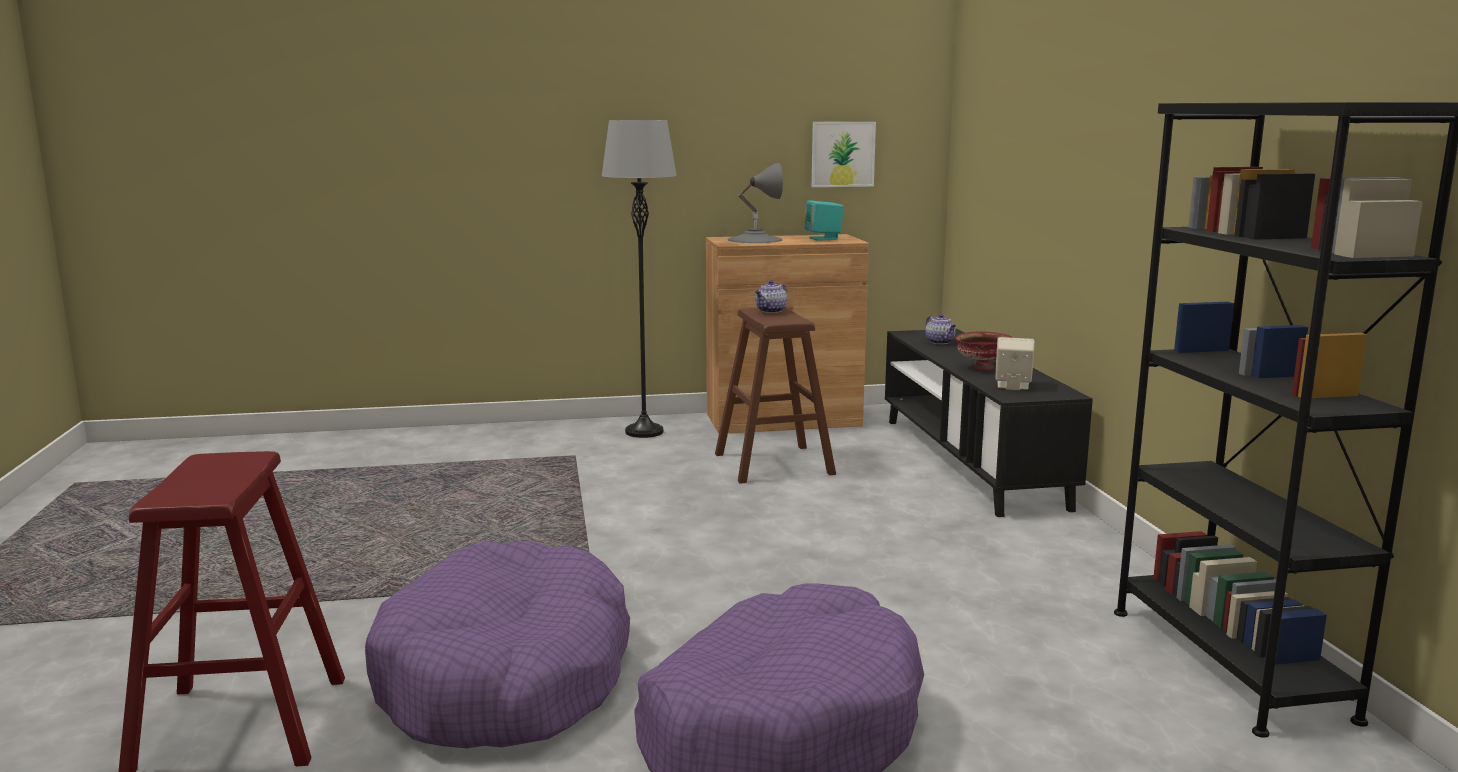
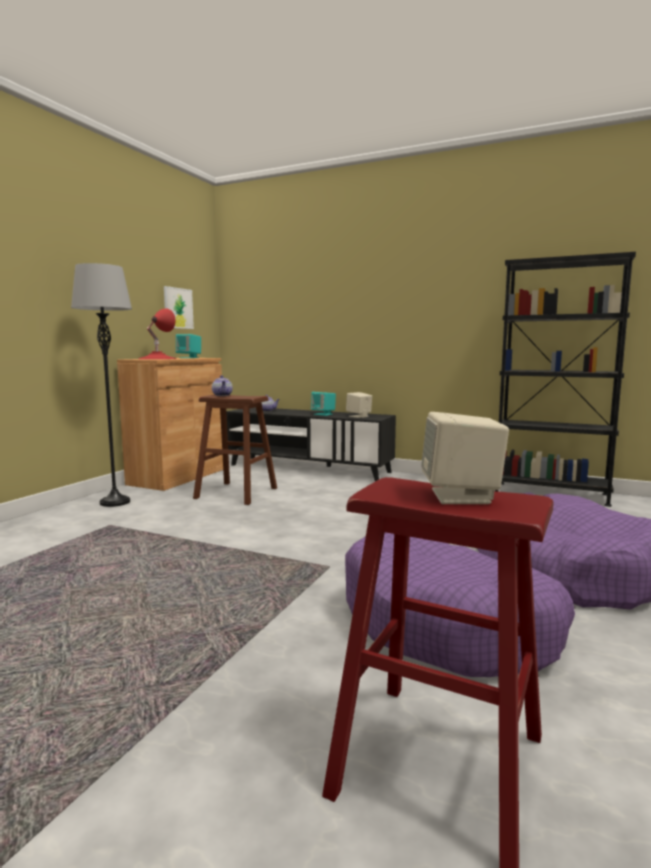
camera: 55 degrees left, 5 degrees down
grey table lamp [728,163,783,243] -> red table lamp [138,308,176,359]
red bowl [955,331,1013,370] -> turquoise speaker [311,392,336,416]
none -> beige speaker [421,412,509,504]

